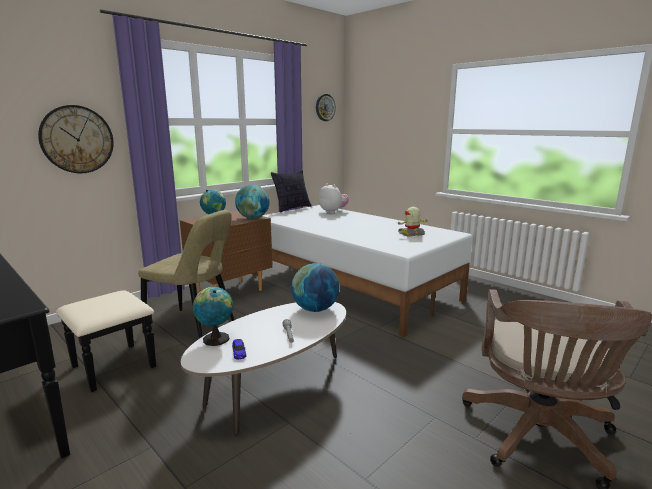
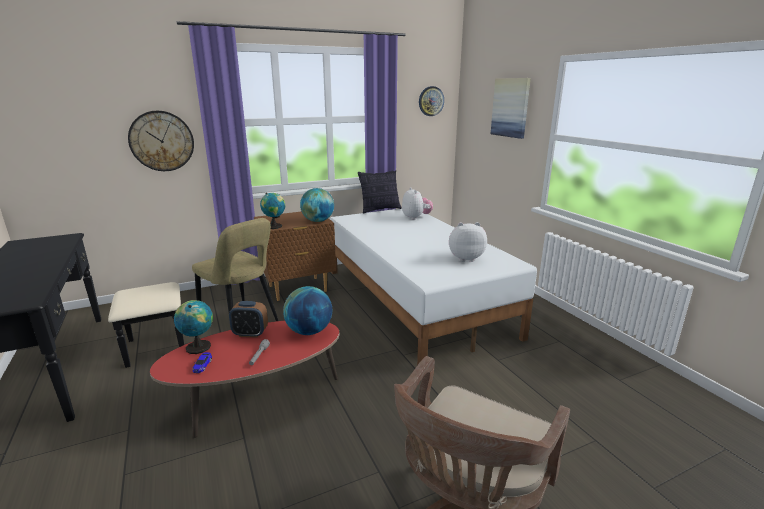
camera: 20 degrees right, 5 degrees up
white coffee table [181,302,346,435] -> red coffee table [150,321,339,438]
toy robot [397,207,428,237] -> plush toy [449,222,487,262]
none -> alarm clock [229,301,268,338]
none -> picture [491,78,531,139]

